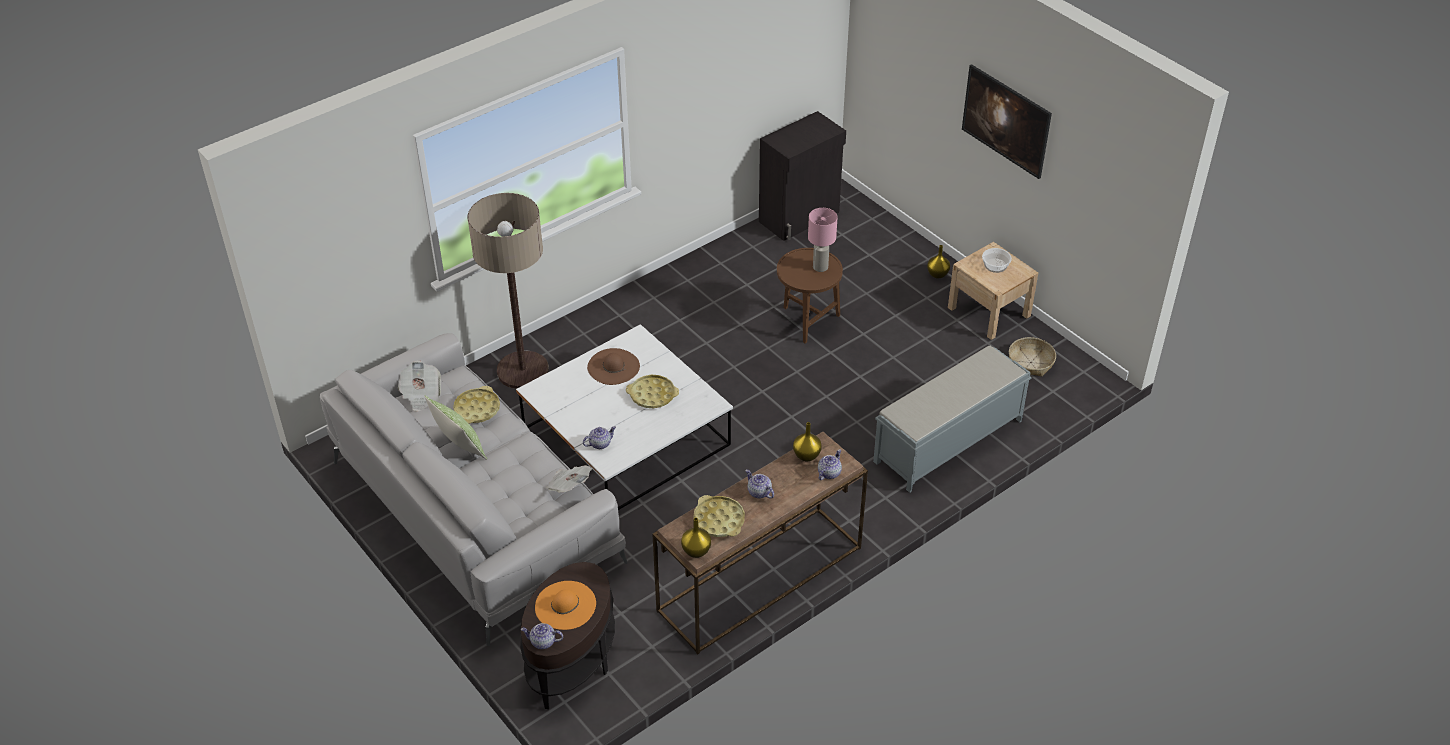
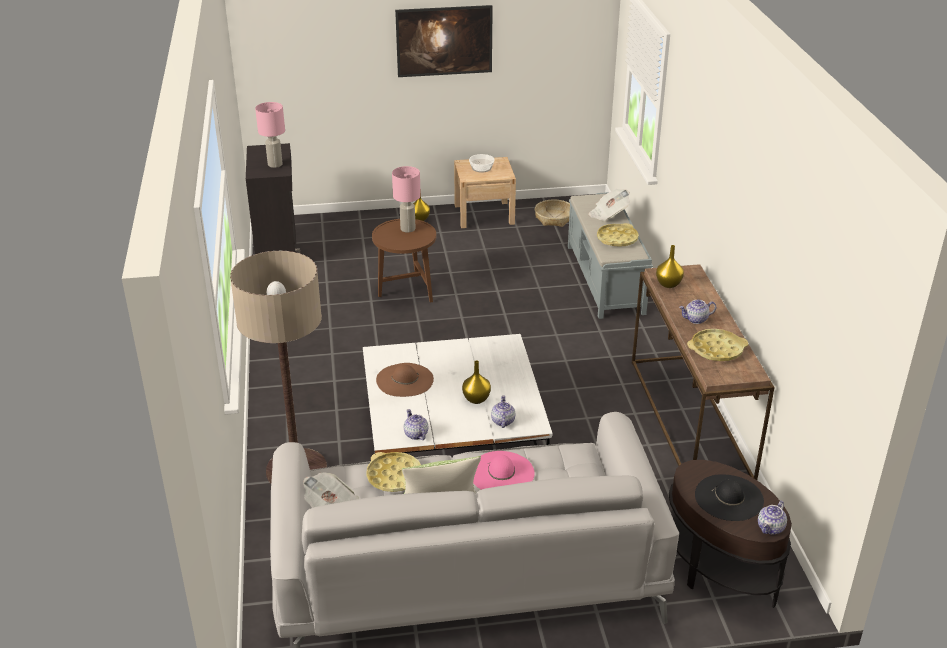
camera: 60 degrees left, 10 degrees down
orange hat [535,581,596,630] -> black hat [695,474,764,521]
newspaper [546,465,592,492] -> newspaper moved to [588,189,630,221]
yellow tray [626,375,679,408] -> yellow tray moved to [597,223,639,247]
yellow vase [681,518,711,558] -> yellow vase moved to [462,360,491,404]
teapot [818,449,842,480] -> teapot moved to [404,409,428,440]
none -> pink table lamp [255,102,285,168]
none -> pink hat [473,451,535,490]

